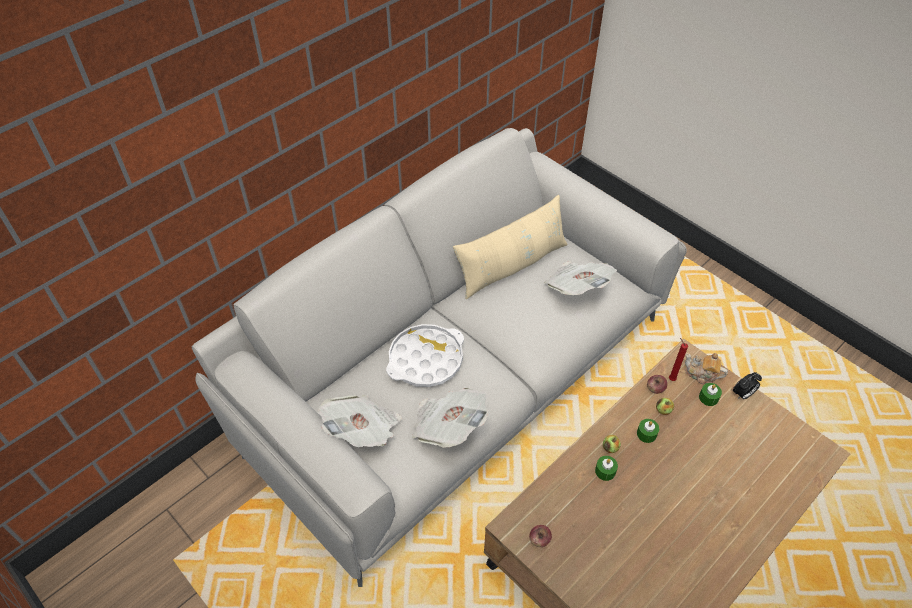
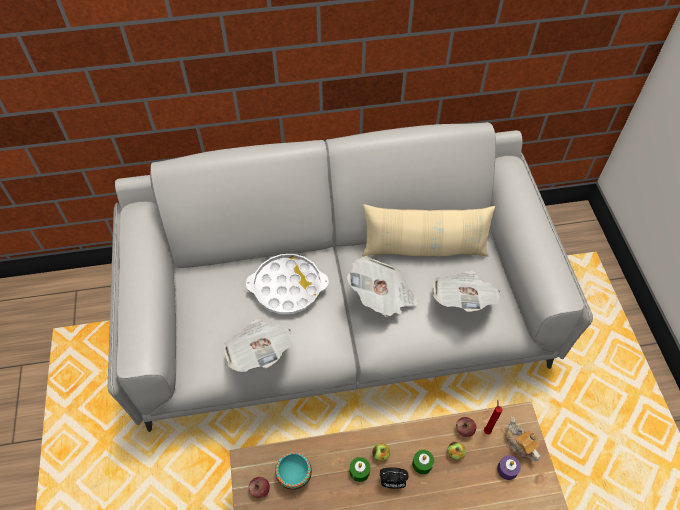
camera: 35 degrees right, 5 degrees up
newspaper [318,395,402,447] -> newspaper moved to [347,257,418,317]
green candle [699,383,722,406] -> purple candle [497,455,521,480]
alarm clock [733,372,762,399] -> alarm clock moved to [380,467,409,489]
none -> turquoise bowl [275,452,312,490]

